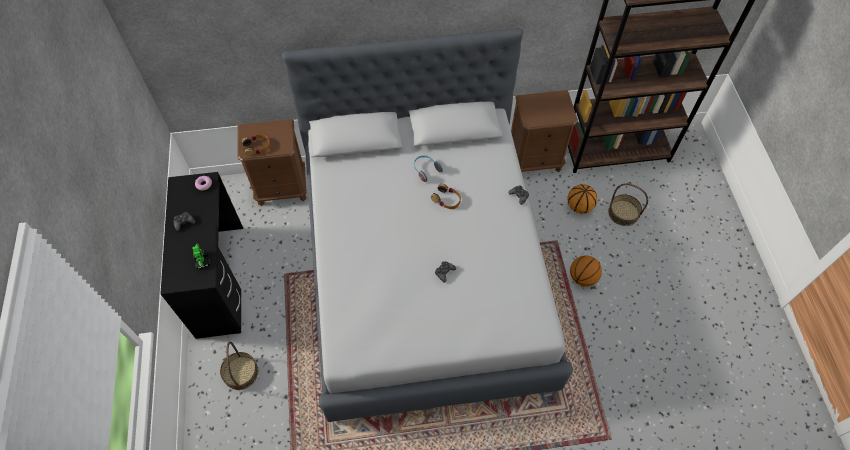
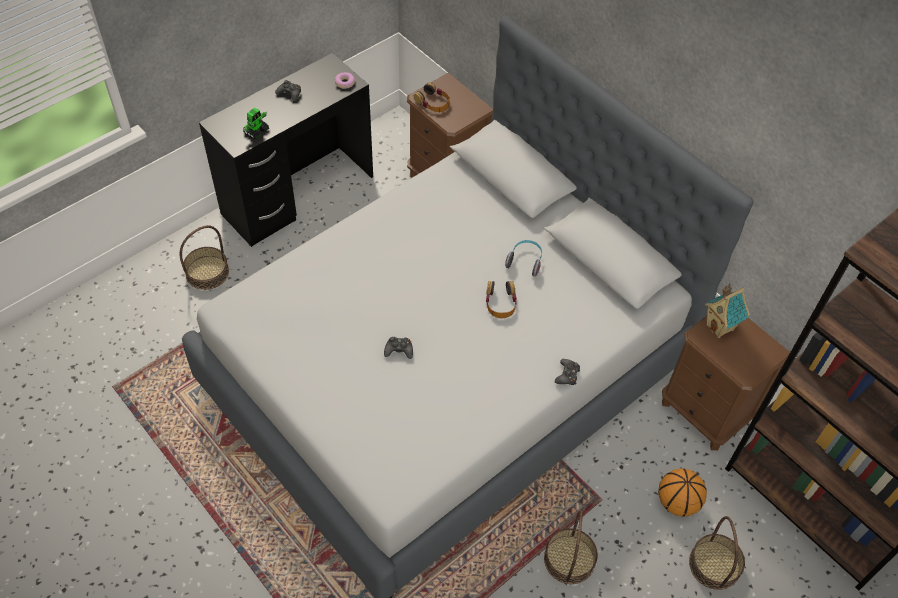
camera: 55 degrees right, 5 degrees down
basketball [570,256,602,287] -> basket [544,511,598,584]
none -> toy house [705,283,750,338]

